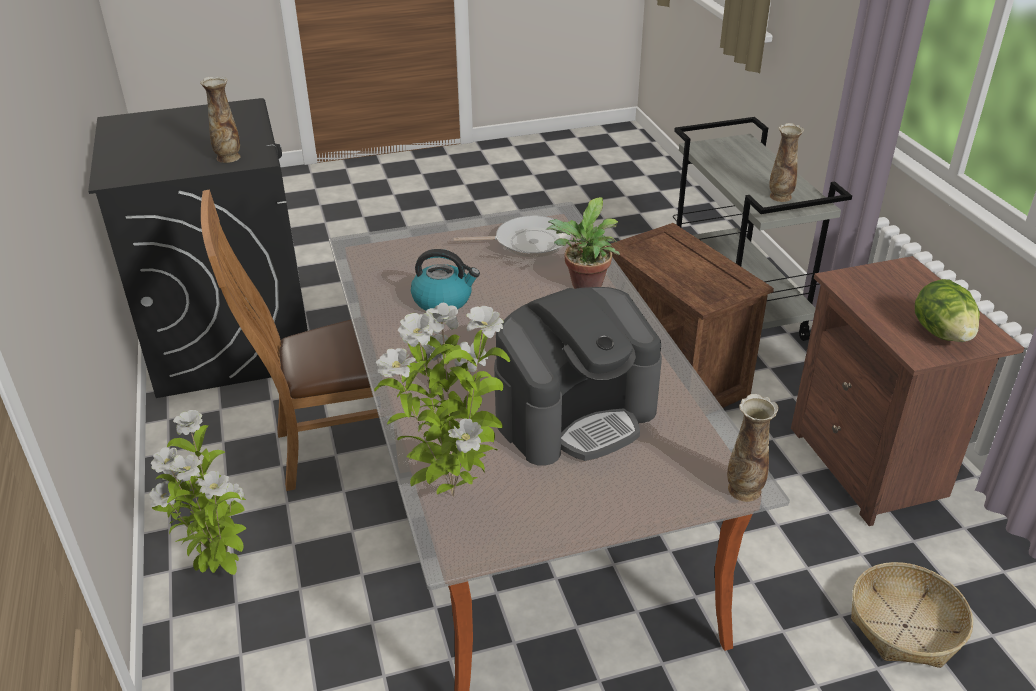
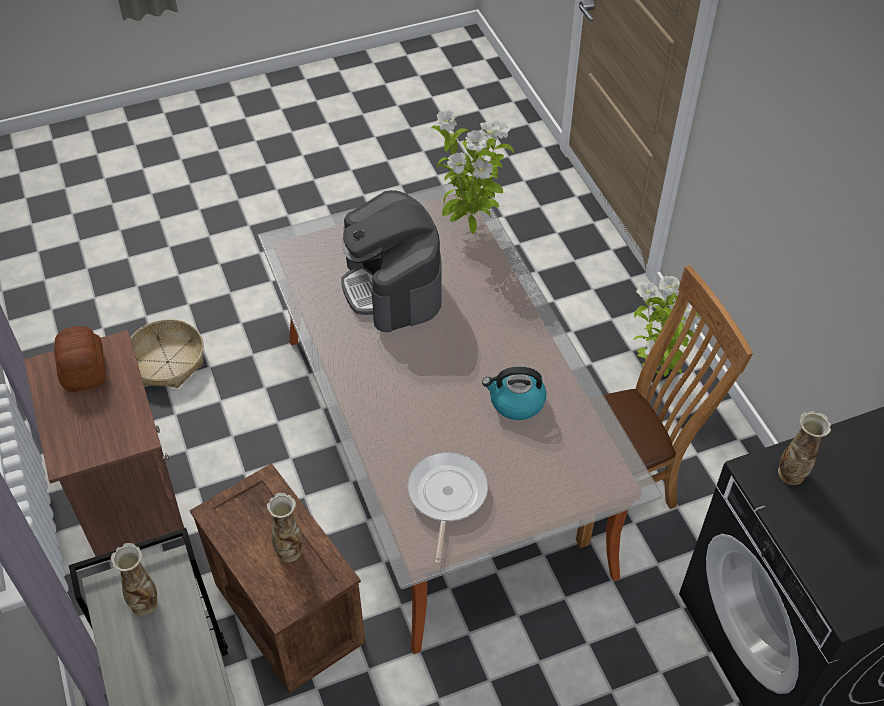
camera: 175 degrees right, 15 degrees up
frying pan [454,216,571,257] -> frying pan turned 105 degrees clockwise [408,452,488,564]
coffee machine [494,287,662,466] -> coffee machine turned 75 degrees counterclockwise [341,190,442,332]
potted plant [546,197,620,289] -> none
vase [727,394,779,502] -> vase moved to [267,493,303,562]
lettuce [915,279,980,342] -> bread [54,326,106,392]

